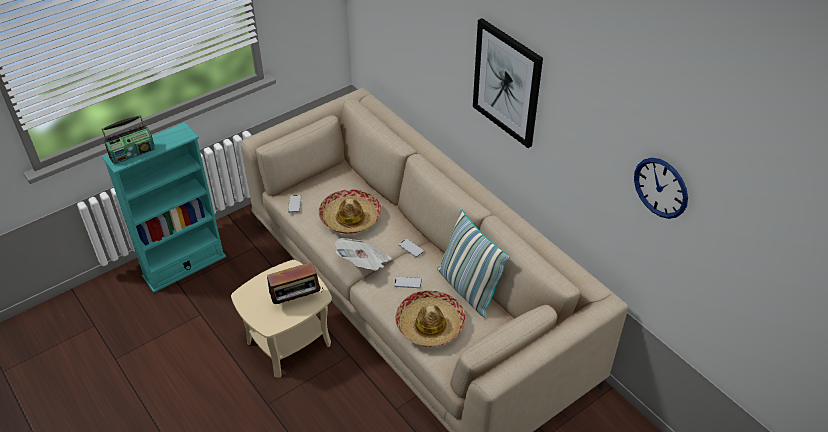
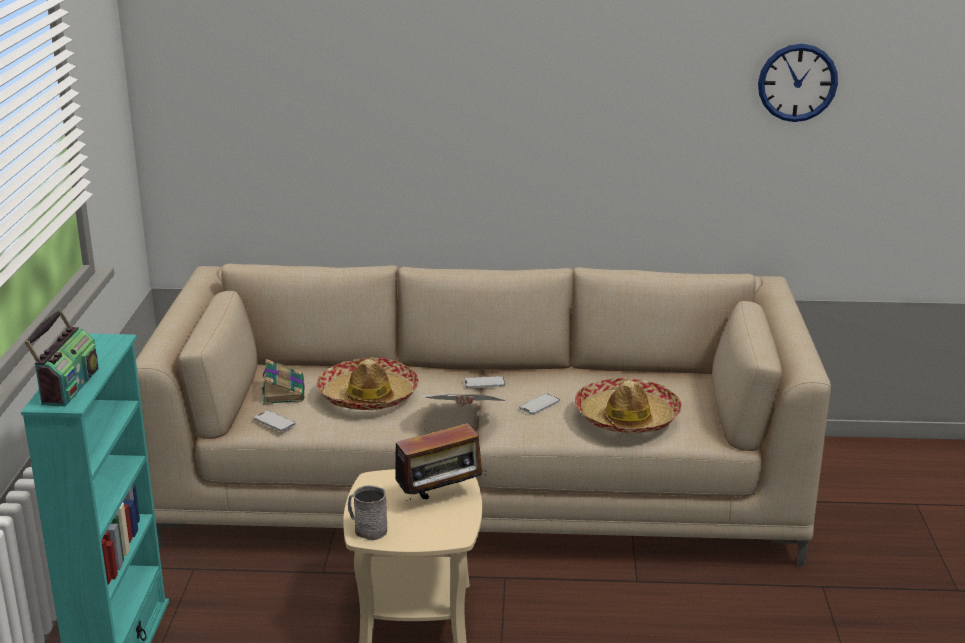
camera: 50 degrees left, 20 degrees down
radio [267,262,323,304] -> radio turned 45 degrees clockwise [395,423,487,501]
pillow [437,209,510,317] -> none
picture [473,18,543,148] -> none
none -> book [262,359,305,404]
none -> grey mug [348,485,387,540]

